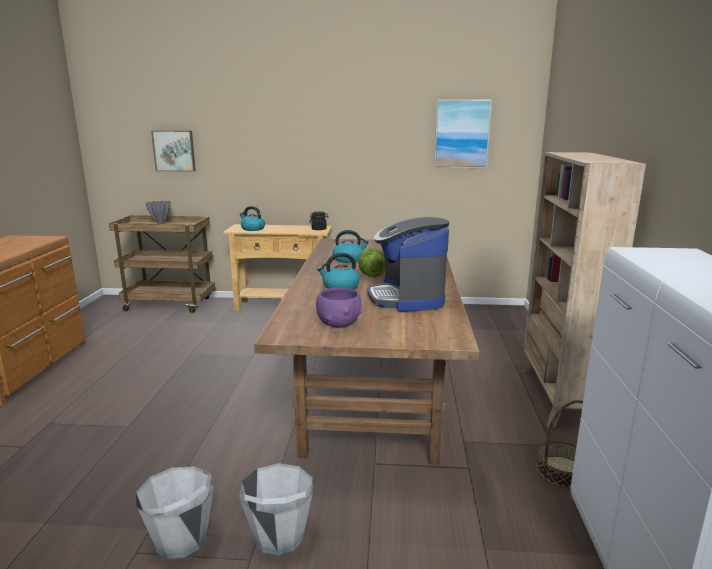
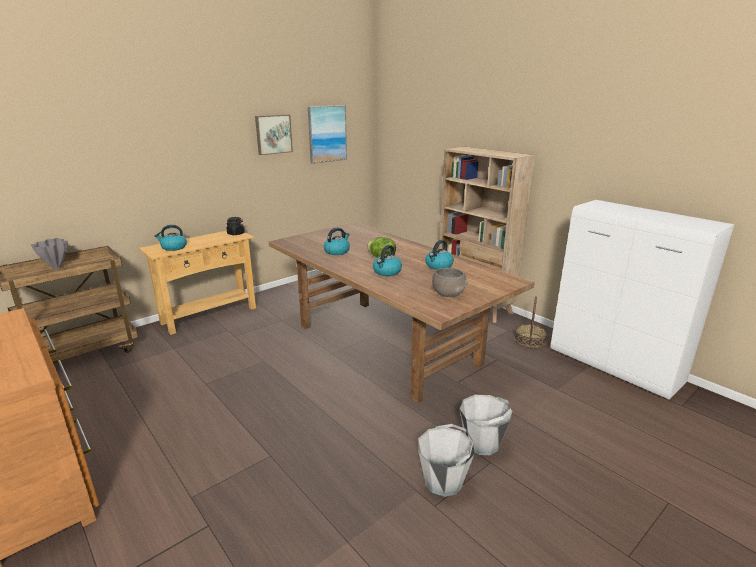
camera: 45 degrees left, 5 degrees up
picture [151,131,196,172] -> picture moved to [255,115,293,155]
purple bowl [316,288,362,328] -> grey bowl [432,268,467,297]
coffee machine [368,217,449,312] -> kettle [425,240,454,270]

